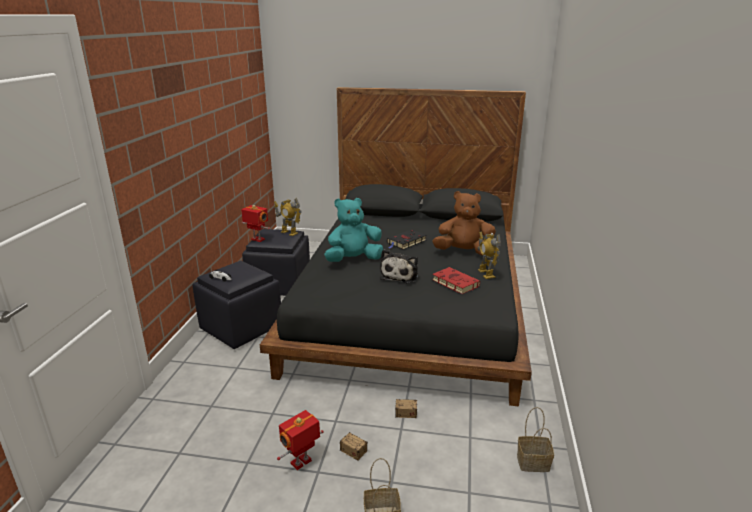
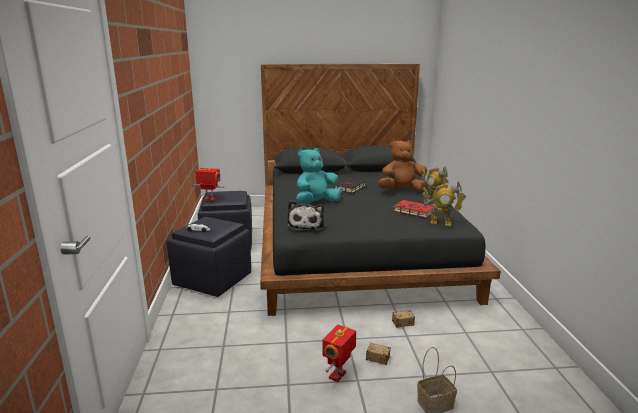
camera: 15 degrees left, 5 degrees down
toy robot [274,198,302,236] -> toy robot moved to [422,181,466,227]
plush toy [380,249,418,283] -> plush toy moved to [287,200,324,231]
basket [517,407,554,472] -> none

